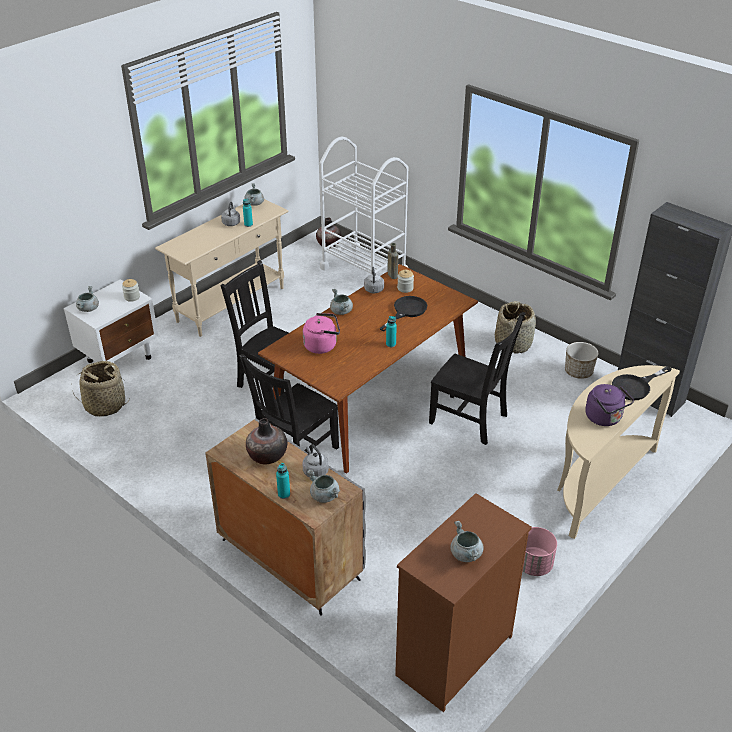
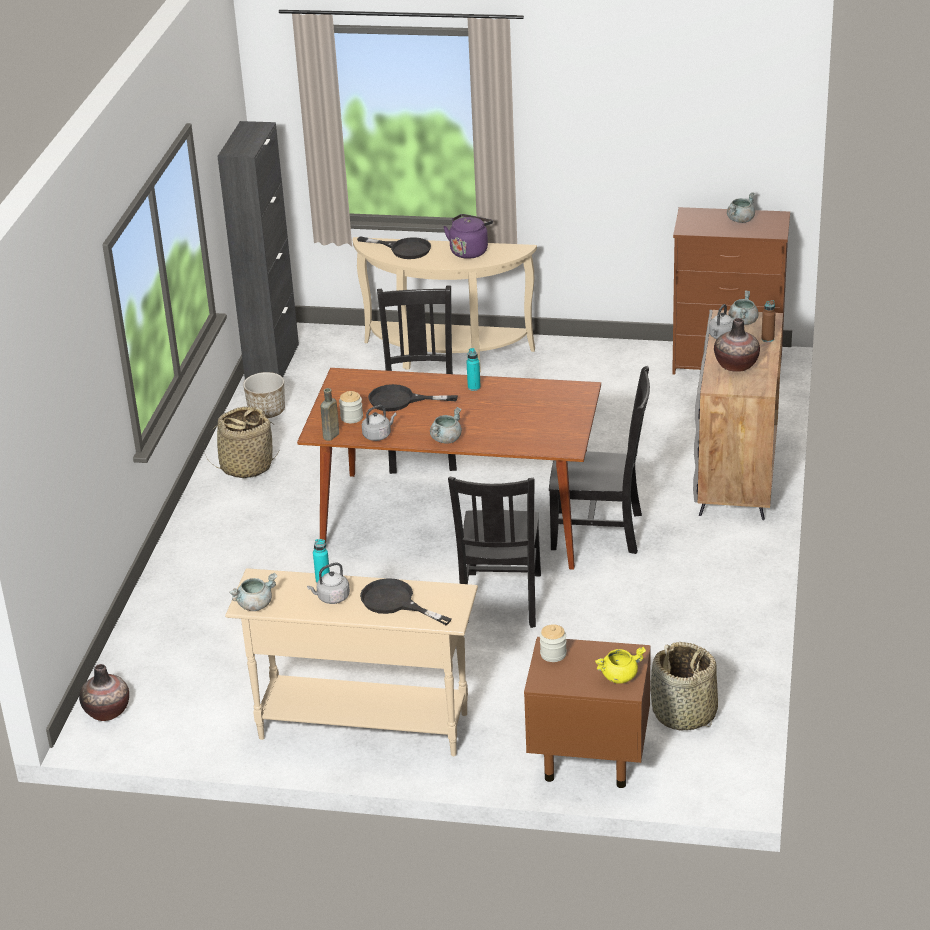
camera: 120 degrees left, 5 degrees down
white nightstand [64,279,158,363] -> brown nightstand [524,637,651,788]
grey cooking pot [76,286,99,312] -> yellow cooking pot [595,647,646,684]
turquoise bottle [276,463,290,499] -> brown bottle [761,300,775,342]
pink kettle [303,313,340,354] -> none
white cart [319,137,408,274] -> none
pink planter [523,527,557,576] -> none
none -> black frying pan [360,578,452,625]

